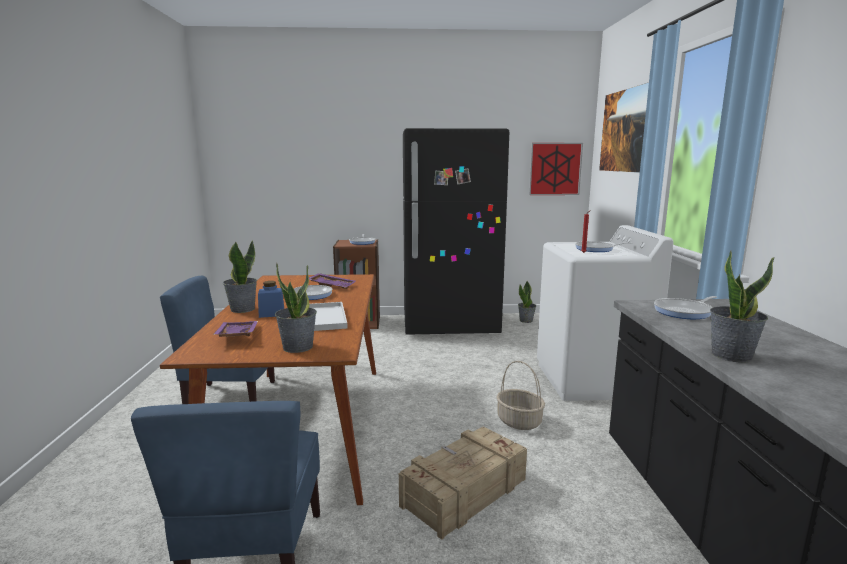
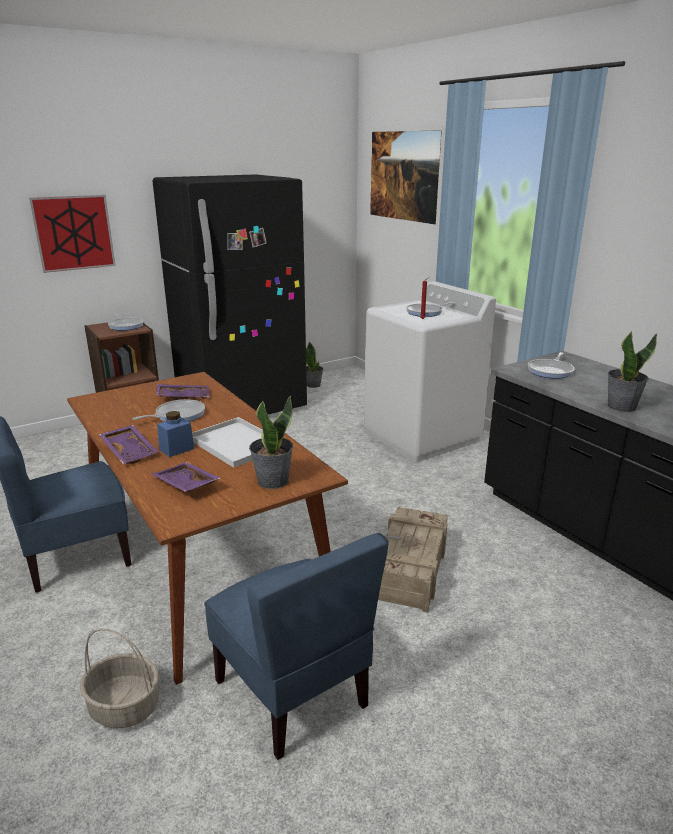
camera: 30 degrees left, 10 degrees up
potted plant [223,240,257,313] -> purple tray [99,425,158,464]
basket [496,361,545,430] -> basket moved to [80,628,159,728]
picture [529,143,583,195] -> picture moved to [29,195,116,273]

